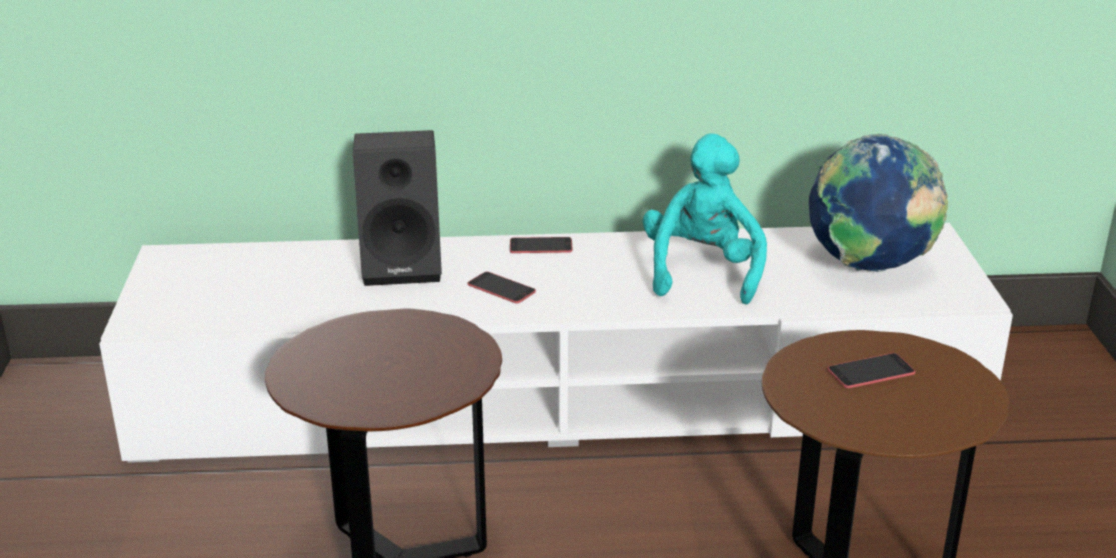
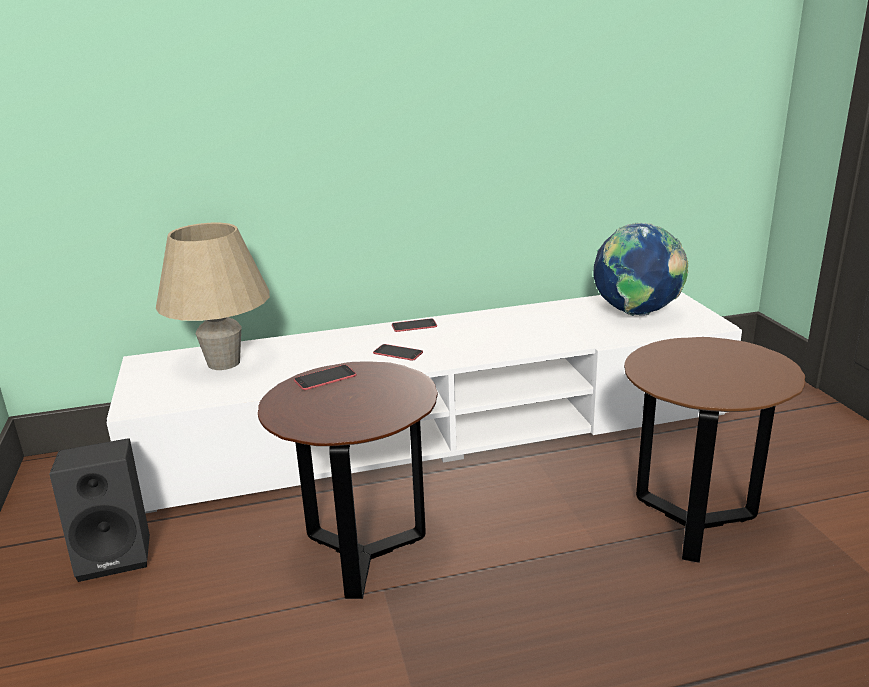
camera: 10 degrees left, 5 degrees down
black speaker [353,130,442,286] -> black speaker moved to [49,438,150,582]
turquoise plush toy [643,133,767,305] -> none
phone [827,353,915,388] -> phone moved to [294,365,357,390]
none -> beige table lamp [156,223,270,370]

